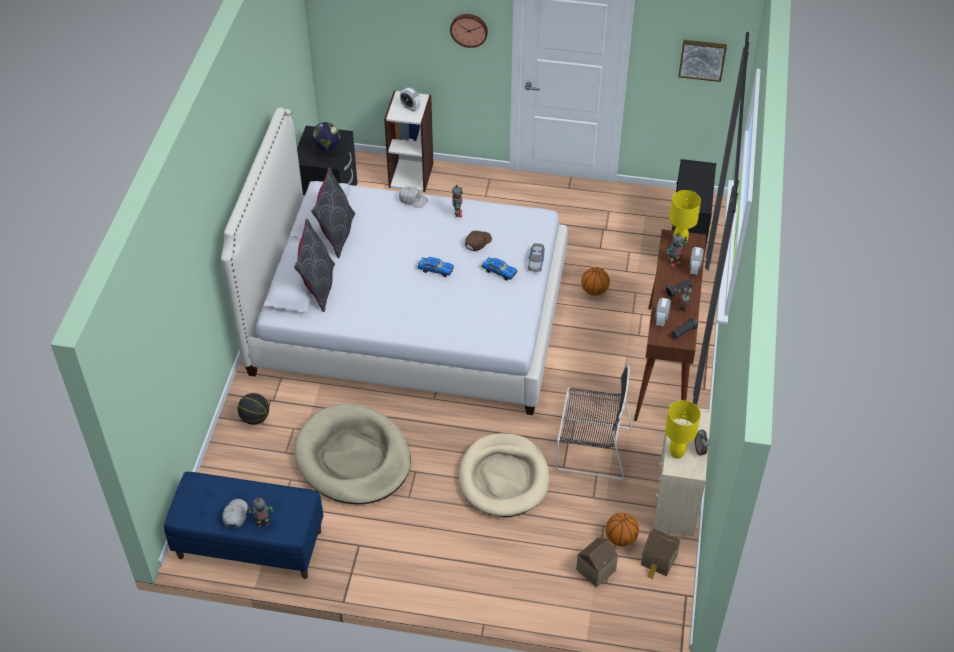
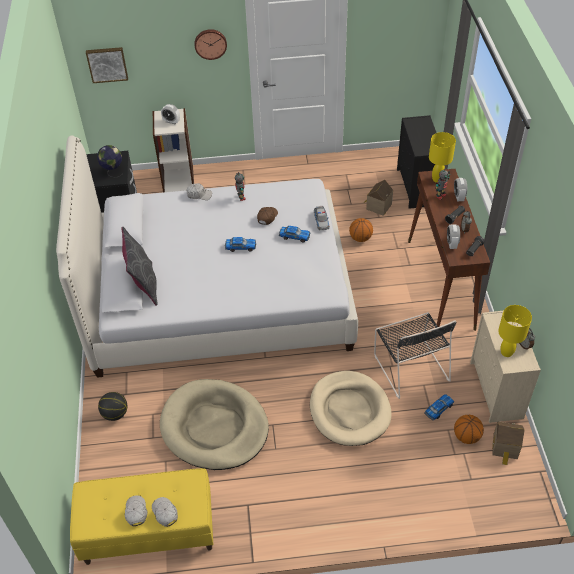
camera: 15 degrees left, 0 degrees up
blue bench [164,472,323,579] -> yellow bench [70,468,213,565]
toy robot [247,497,273,527] -> white cap [152,497,178,527]
grey pillow [311,167,355,258] -> none
black chair [556,365,632,480] -> black chair turned 75 degrees clockwise [374,312,456,399]
toy house [576,538,618,588] -> toy house moved to [364,180,393,216]
picture [678,40,727,82] -> picture moved to [86,47,128,83]
none -> toy car [424,394,454,421]

